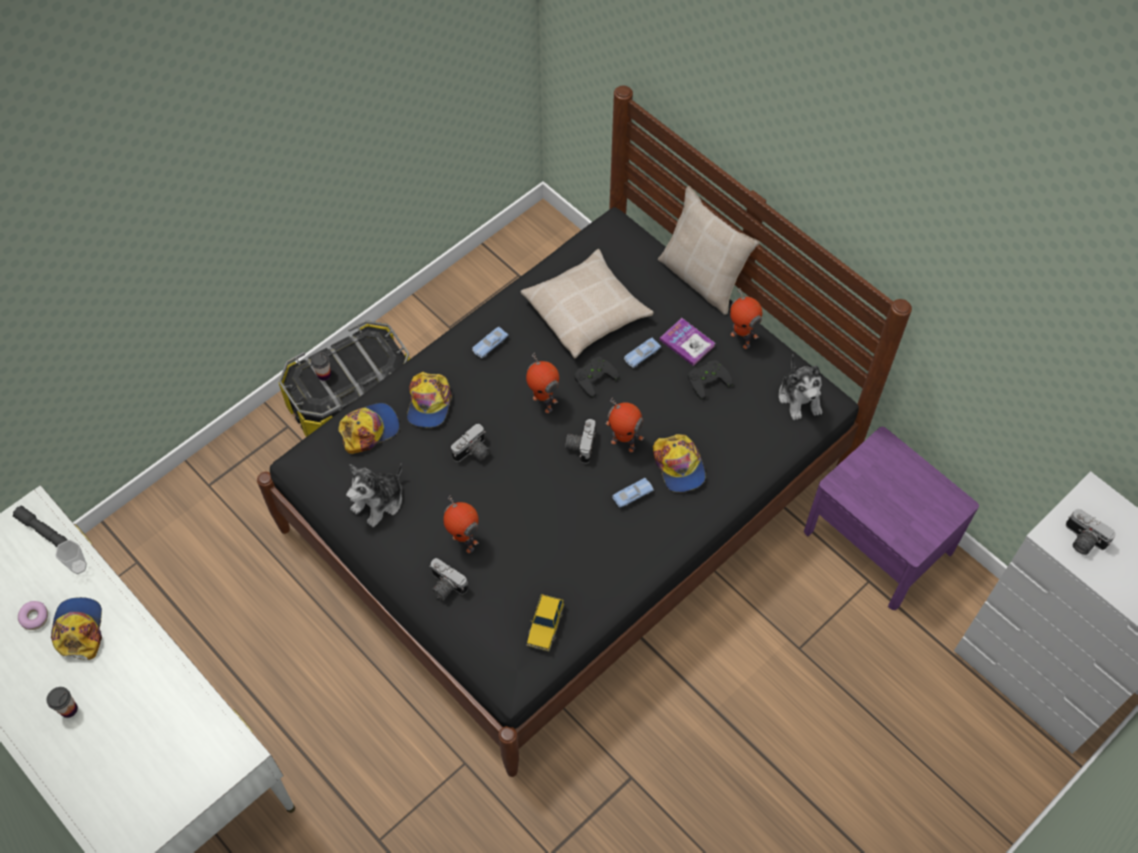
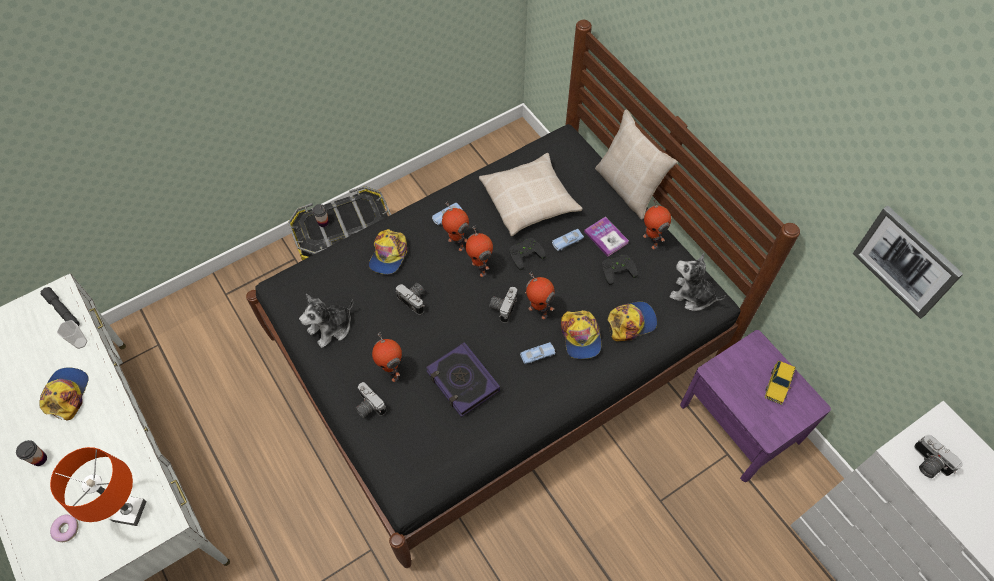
camera: 10 degrees right, 0 degrees up
donut [18,601,48,630] -> donut moved to [50,515,78,542]
cap [338,403,399,454] -> cap moved to [608,302,657,341]
camera [451,424,490,462] -> camera turned 105 degrees counterclockwise [396,283,425,315]
toy car [526,594,564,652] -> toy car moved to [764,361,796,405]
plush toy [779,355,822,420] -> plush toy turned 120 degrees clockwise [669,253,726,311]
none -> orange table lamp [50,447,147,526]
none -> book [426,342,500,417]
none -> toy robot [442,201,469,251]
none -> picture [853,206,963,319]

